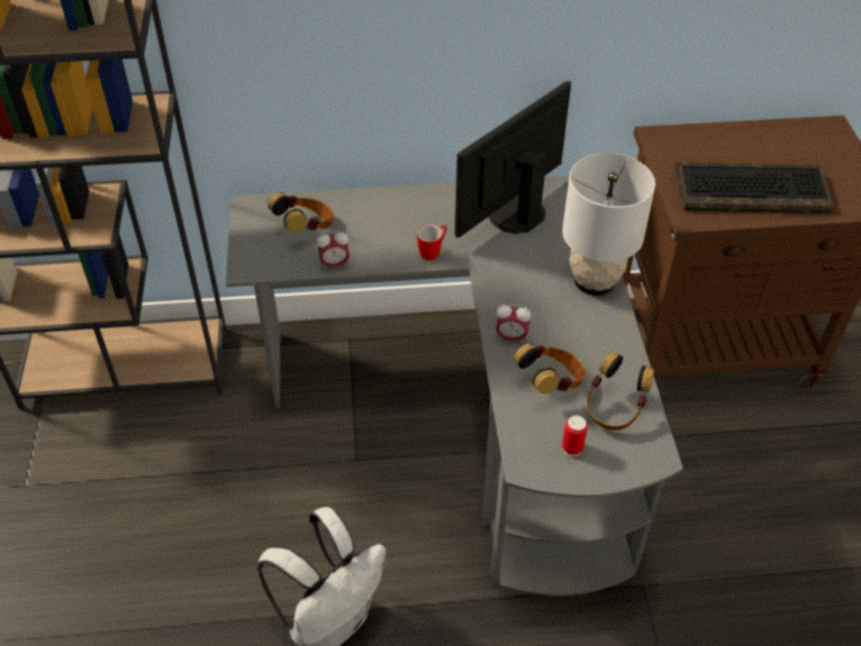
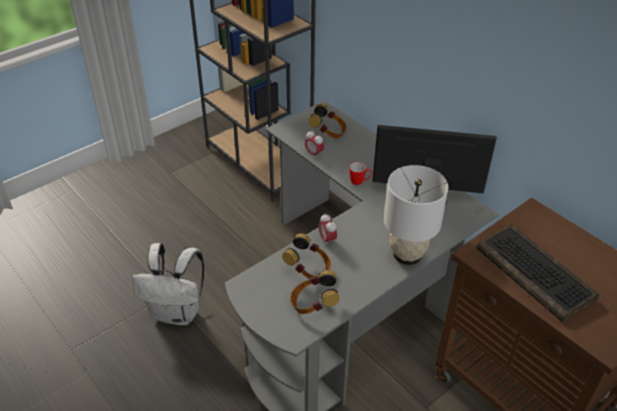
camera: 55 degrees right, 5 degrees down
can [562,415,588,456] -> none

